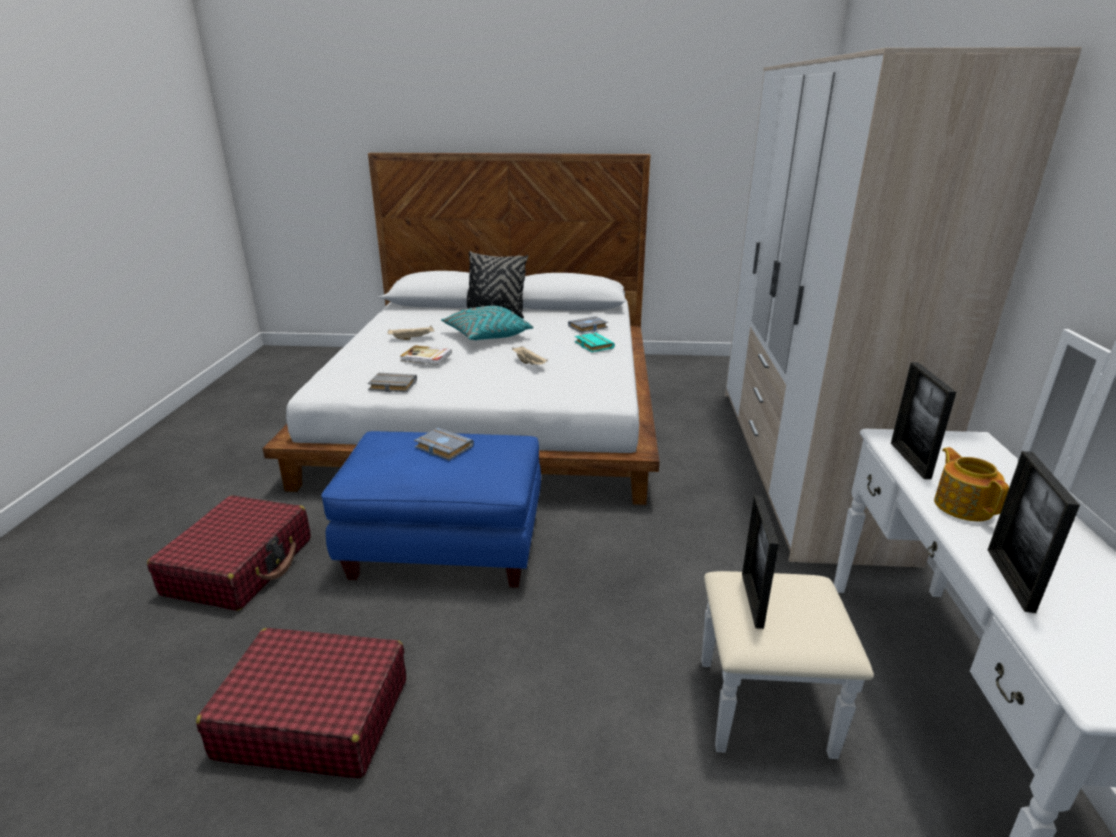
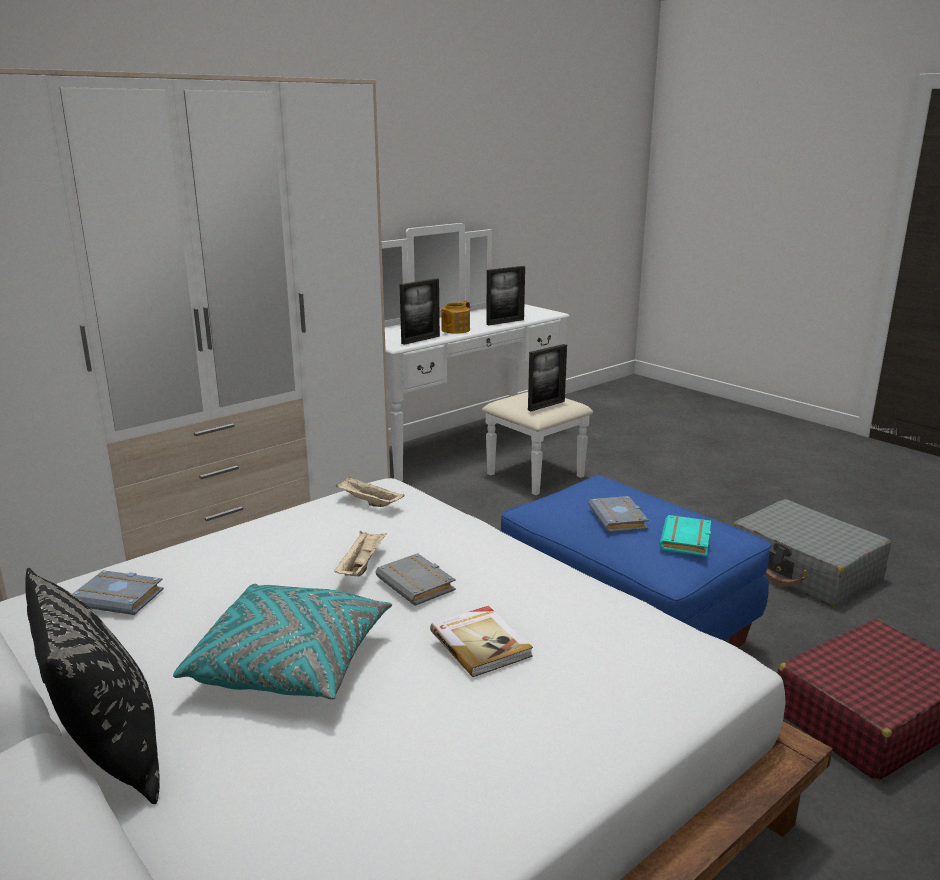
camera: 135 degrees left, 5 degrees down
red suitcase [196,628,406,778] -> grey suitcase [733,499,891,607]
grey book [367,373,417,392] -> grey book moved to [376,553,456,606]
beige tray [388,326,434,340] -> beige tray moved to [336,477,405,507]
turquoise book [575,333,615,352] -> turquoise book moved to [660,515,711,556]

